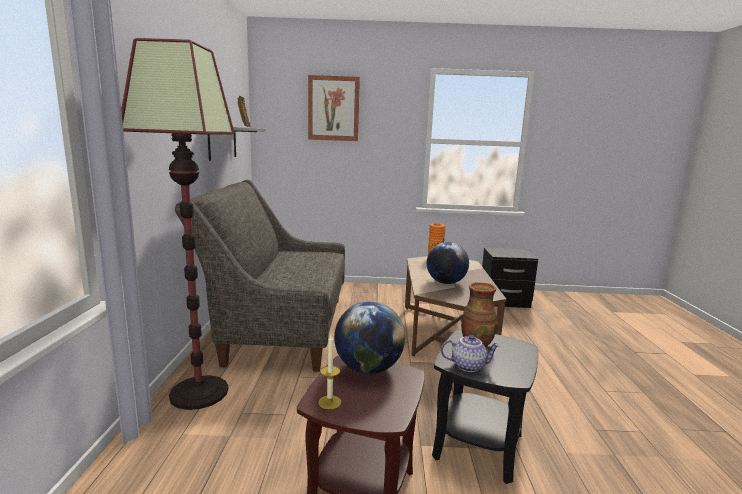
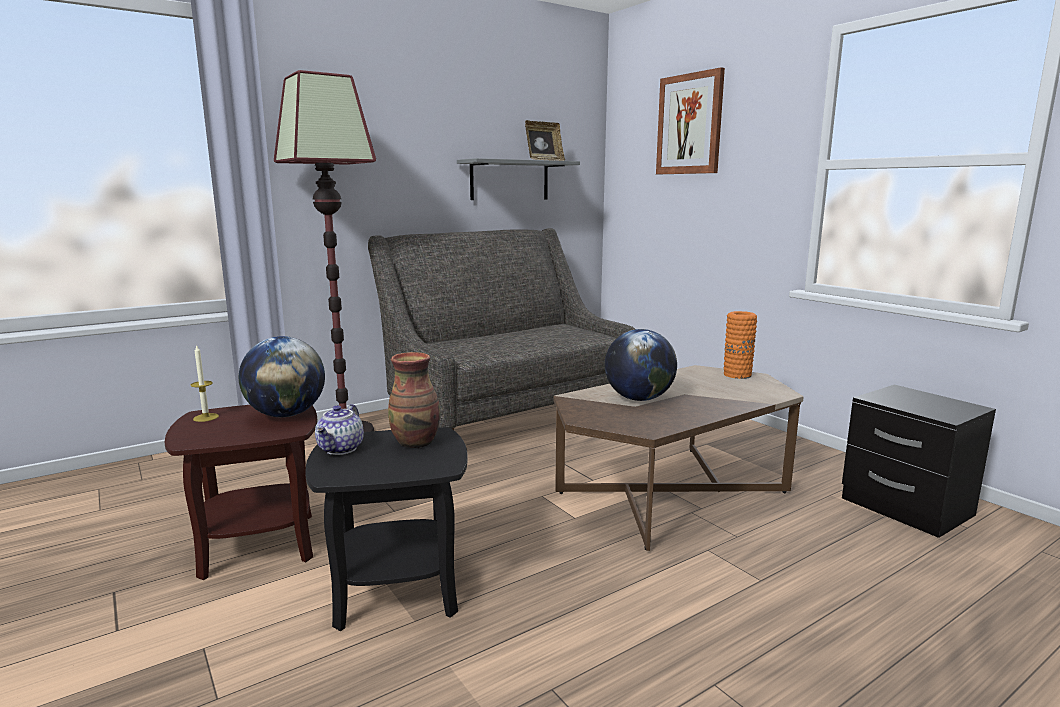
camera: 55 degrees right, 0 degrees up
teapot [441,335,500,372] -> teapot turned 45 degrees clockwise [315,404,364,455]

